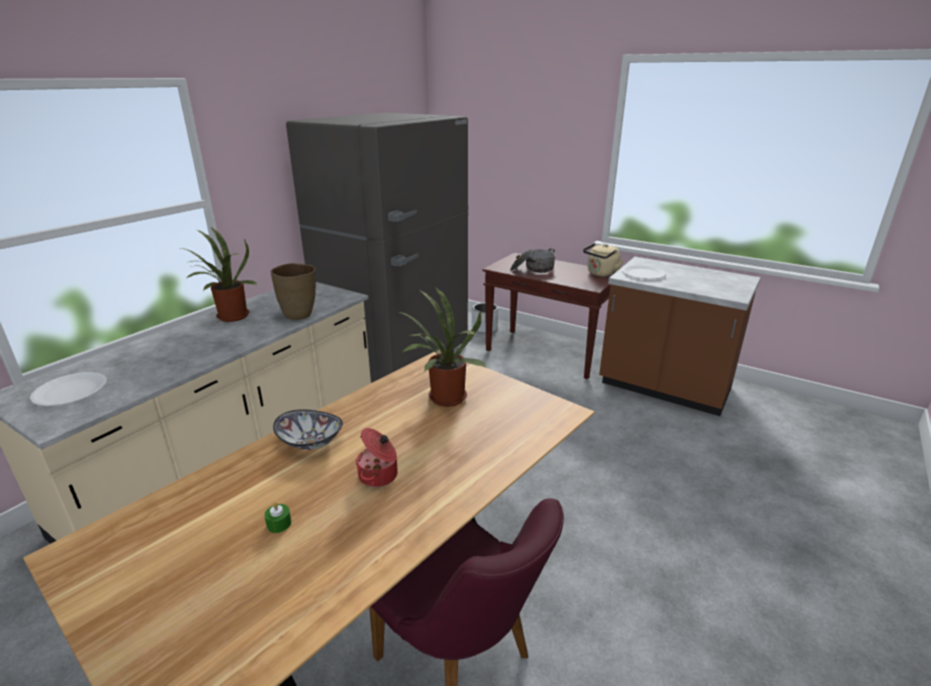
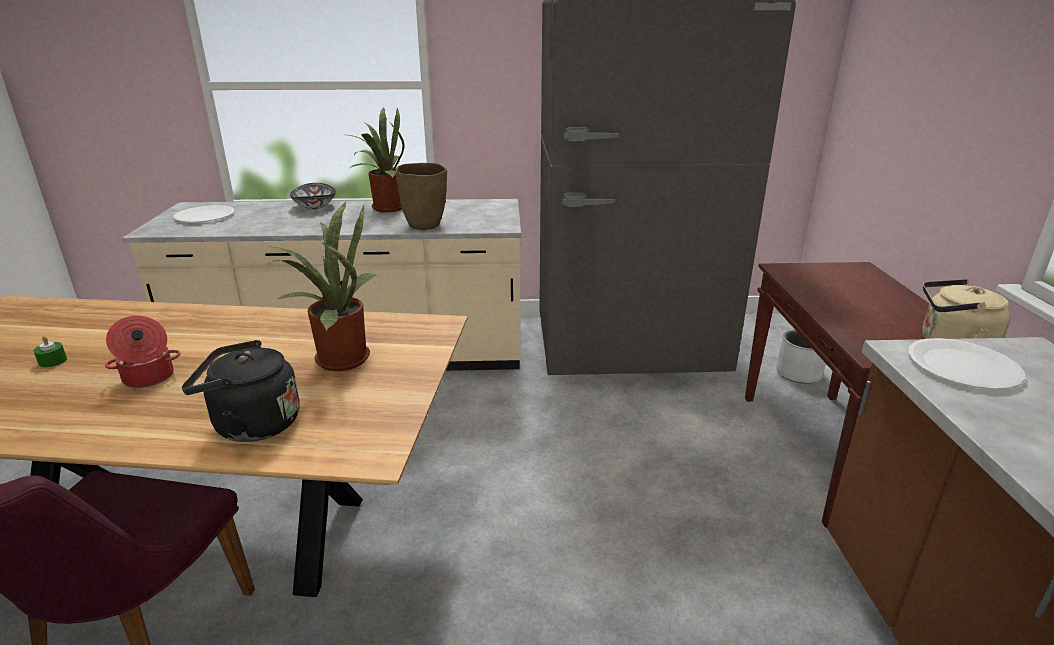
camera: 55 degrees right, 0 degrees up
bowl [273,409,343,450] -> bowl moved to [290,183,336,209]
cooking pot [510,248,556,273] -> none
none -> black kettle [182,340,300,442]

